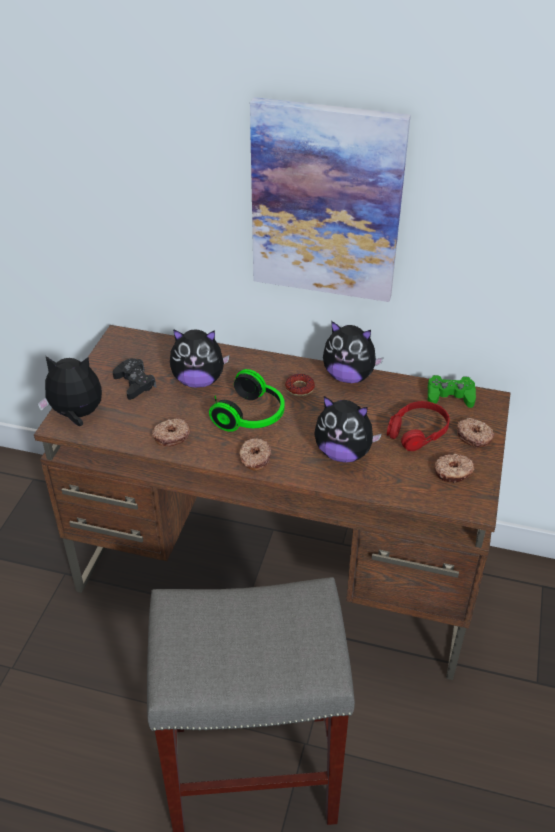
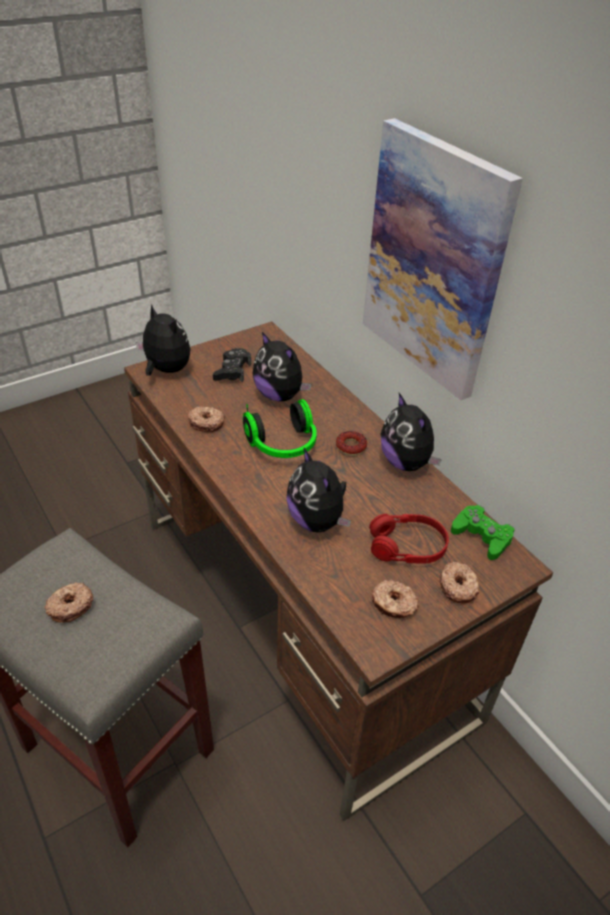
camera: 40 degrees right, 0 degrees up
donut [239,438,272,471] -> donut moved to [44,582,93,623]

